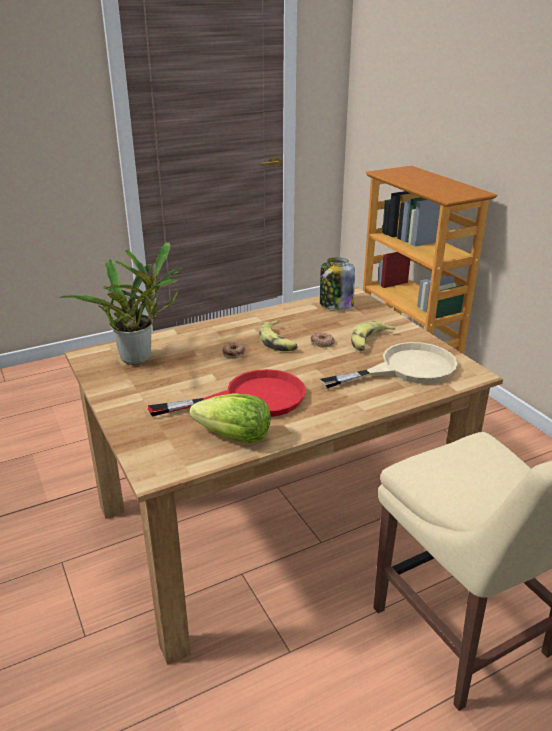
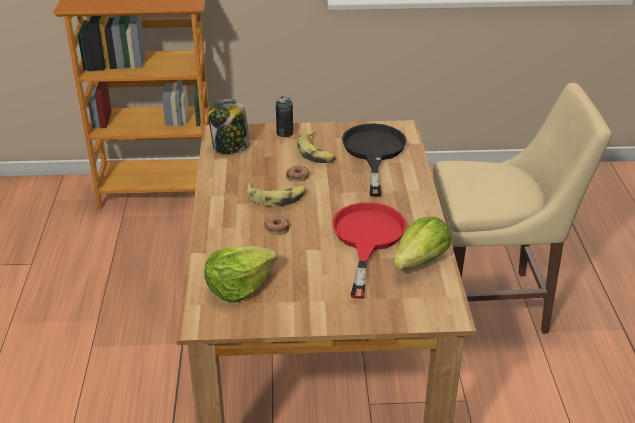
camera: 65 degrees left, 5 degrees up
potted plant [58,242,183,365] -> lettuce [204,246,277,303]
beige frying pan [320,342,458,388] -> black frying pan [342,123,407,196]
none -> can [276,96,293,137]

